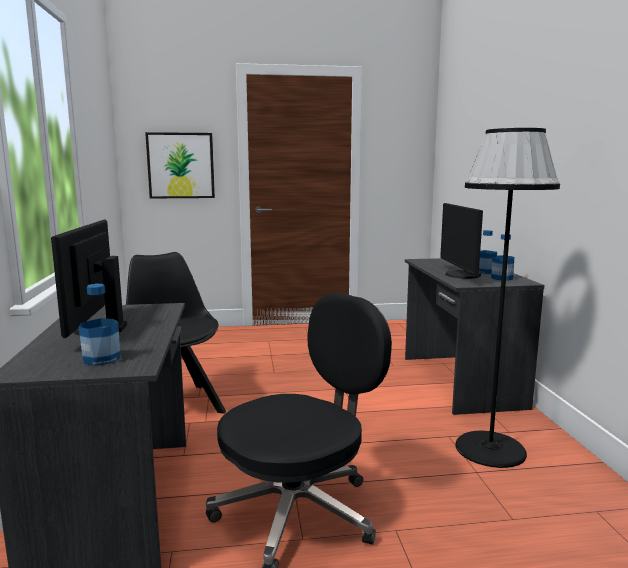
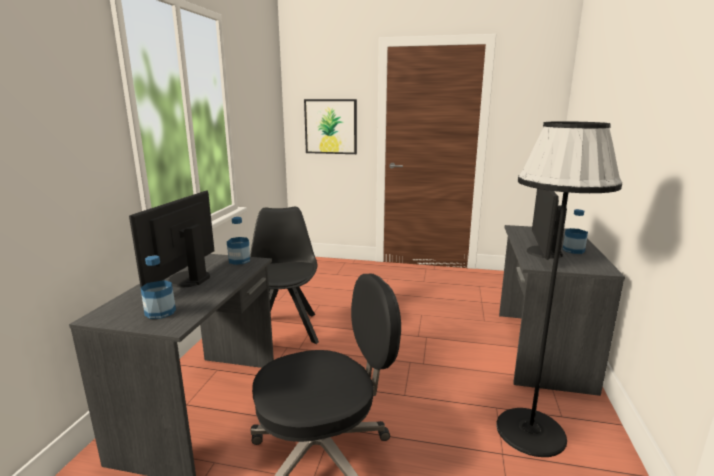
camera: 20 degrees right, 5 degrees up
bottle [491,234,514,281] -> bottle moved to [227,217,250,265]

